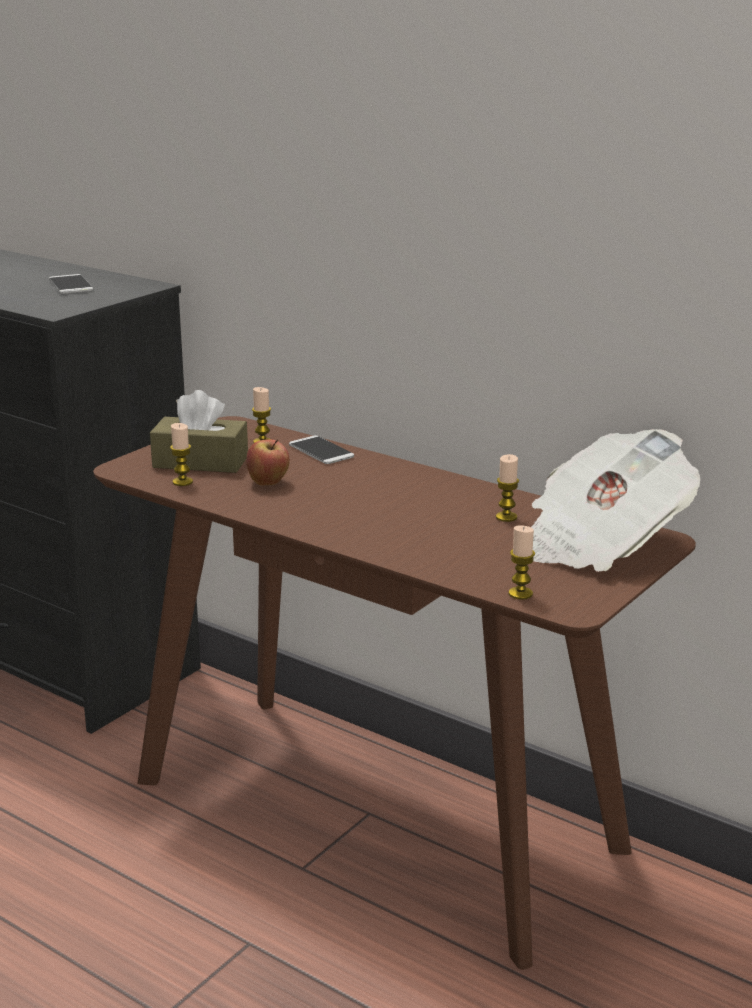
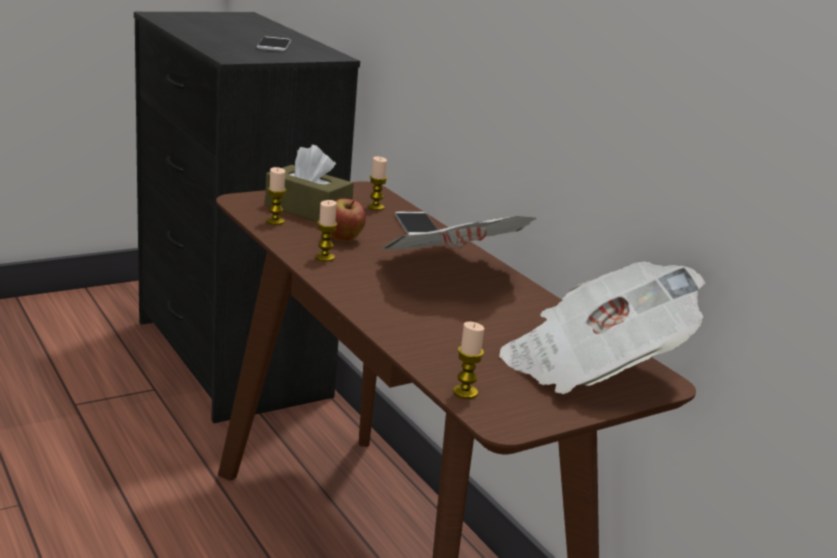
camera: 20 degrees right, 0 degrees up
candle [496,454,519,522] -> candle moved to [315,200,337,262]
none -> newspaper [380,216,536,251]

